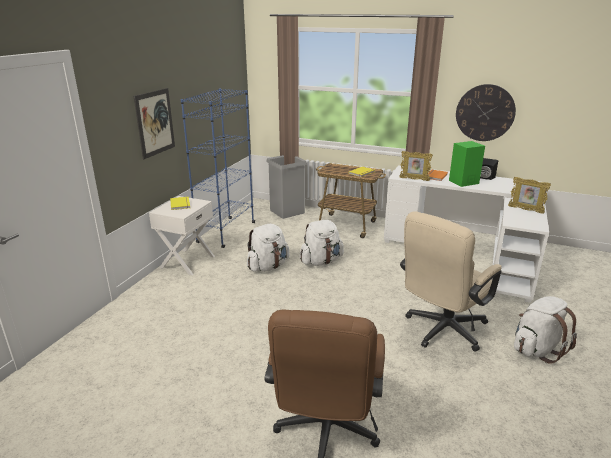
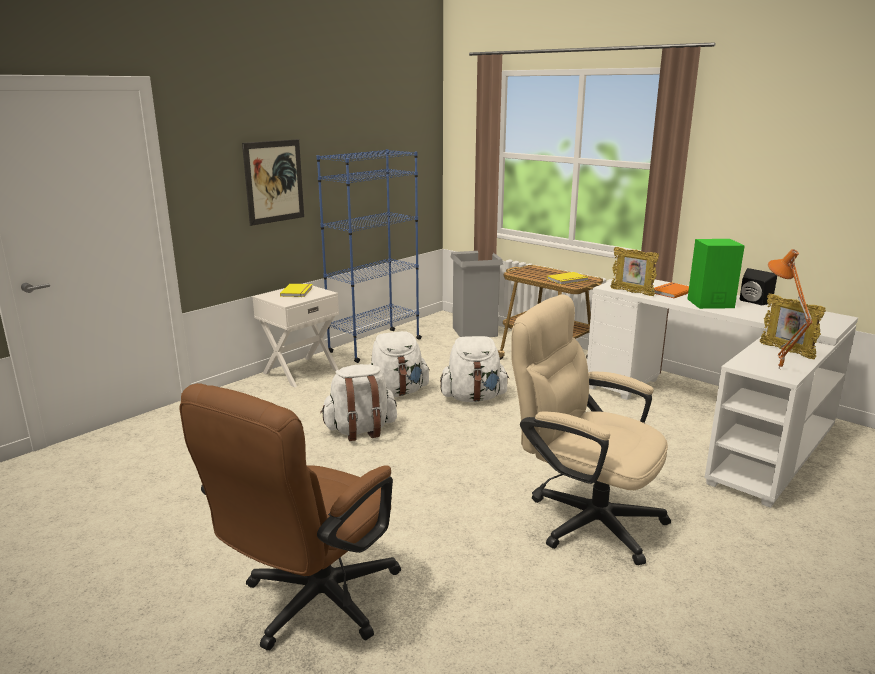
camera: 20 degrees right, 5 degrees down
beige office chair [400,211,502,352] -> beige office chair turned 60 degrees clockwise [511,294,671,565]
wall clock [456,84,516,141] -> none
white backpack [514,296,577,364] -> white backpack moved to [320,364,397,441]
none -> orange table lamp [768,249,813,370]

